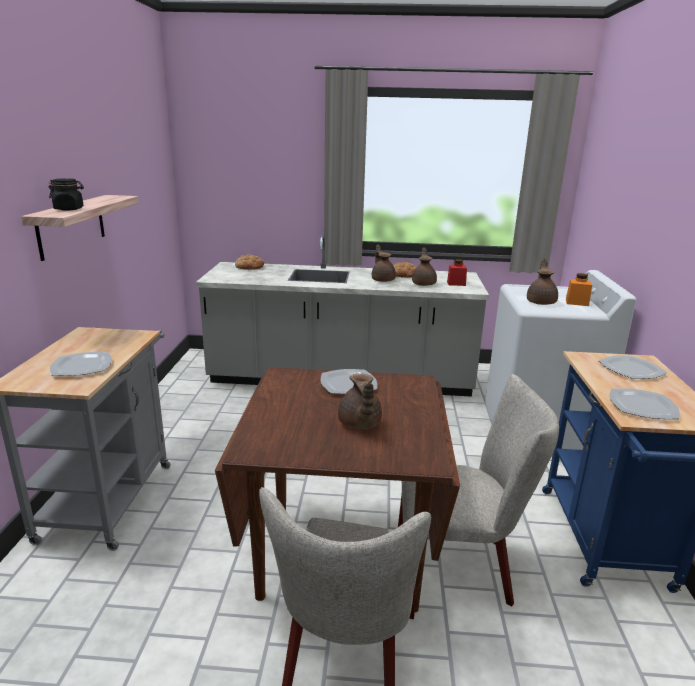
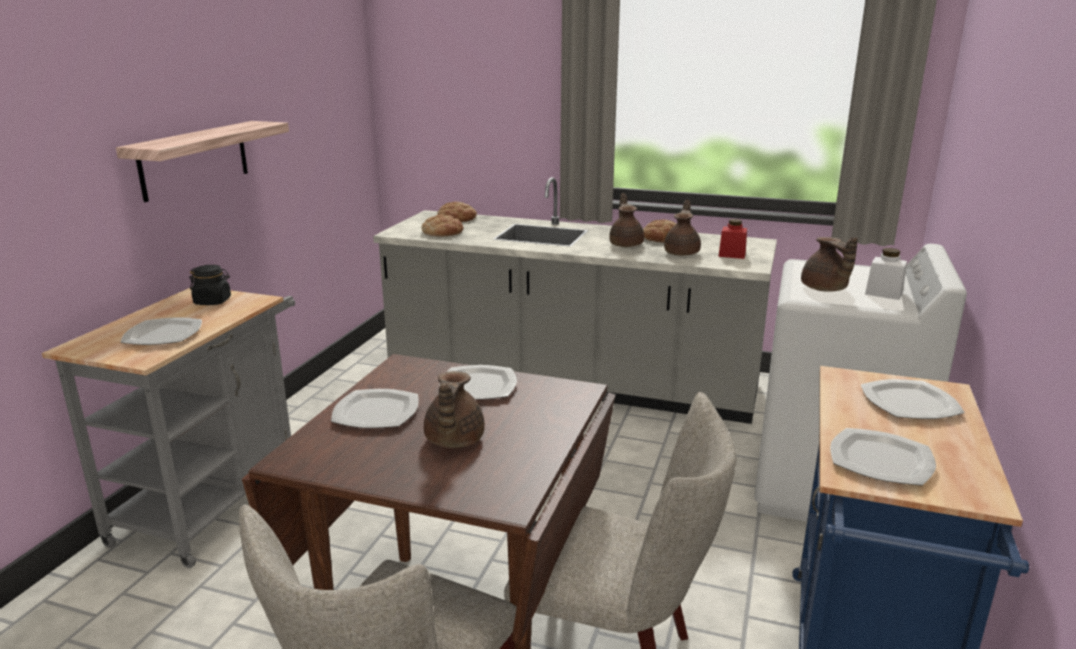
camera: 15 degrees right, 0 degrees up
black jar [48,178,84,211] -> black jar moved to [189,265,231,305]
brown teapot [527,258,558,305] -> brown teapot turned 135 degrees clockwise [801,237,858,292]
orange jar [566,273,592,306] -> white jar [865,248,907,300]
none -> plate [331,389,419,428]
none -> bread [422,214,463,236]

